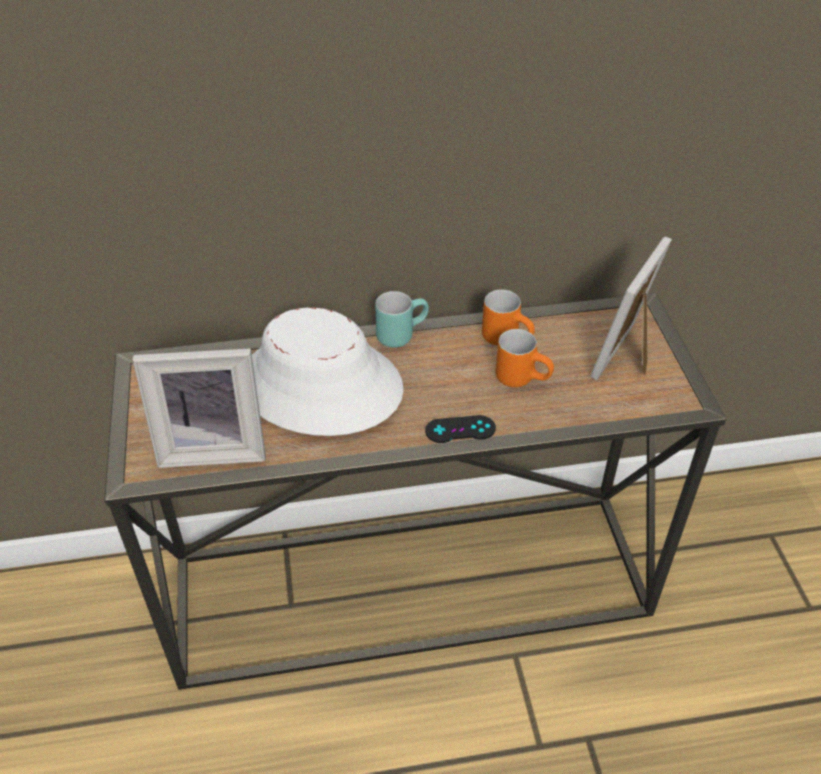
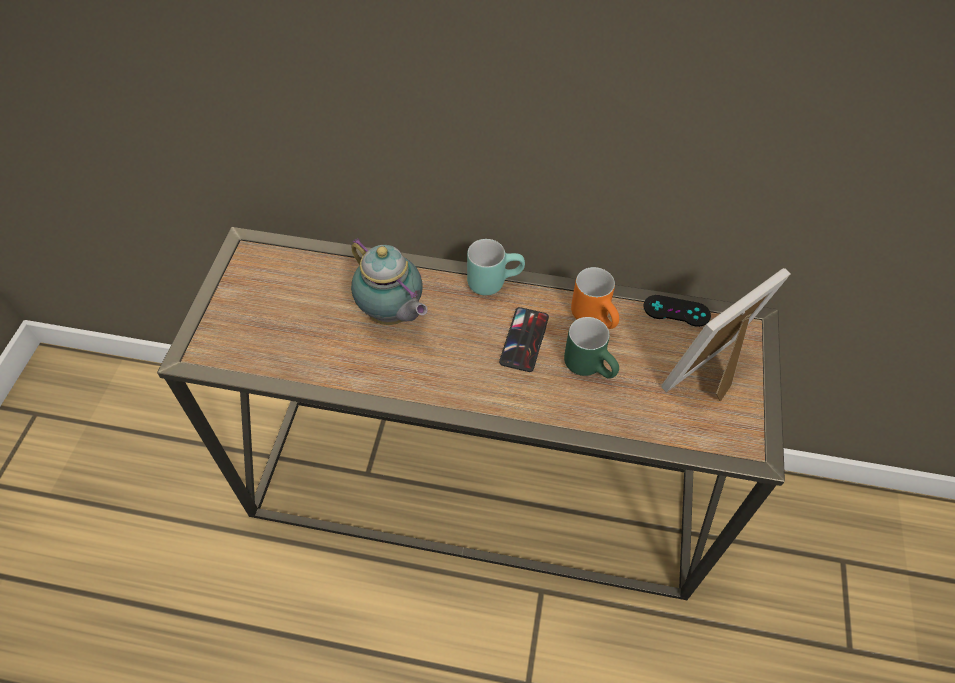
camera: 20 degrees right, 10 degrees up
picture frame [133,348,266,468] -> none
white hat [252,307,404,436] -> teapot [351,238,428,325]
black game controller [425,415,496,443] -> black game controller moved to [644,295,711,327]
orange mug [496,329,554,387] -> green mug [564,317,619,379]
none -> phone [499,307,549,372]

